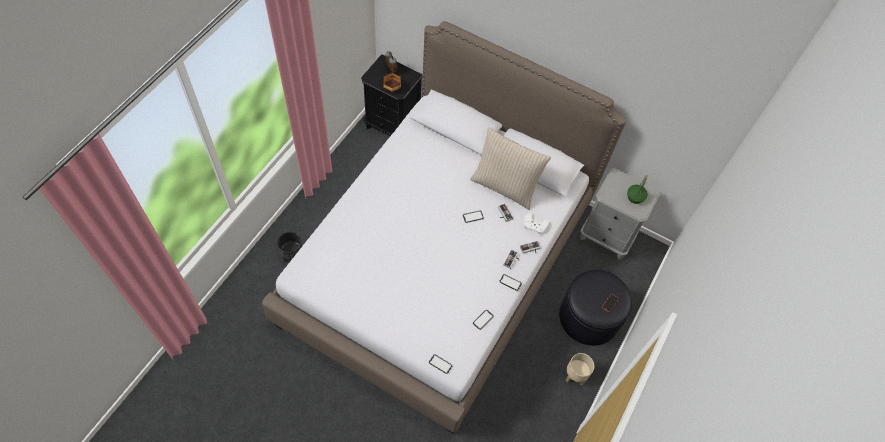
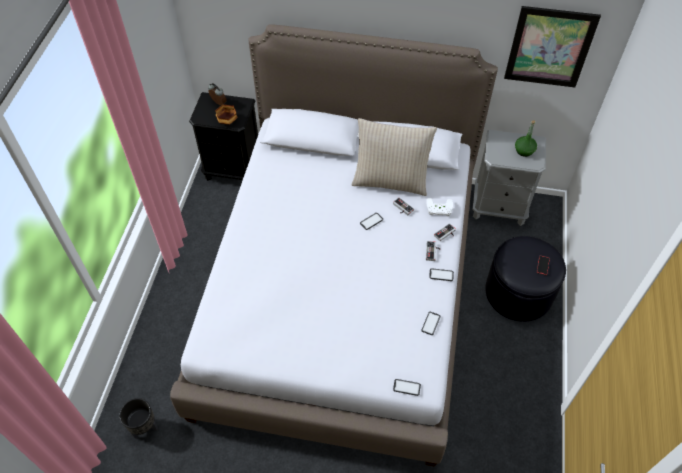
camera: 15 degrees left, 5 degrees down
black planter [277,232,302,263] -> black planter moved to [119,398,158,439]
beige planter [565,353,594,386] -> none
none -> picture [504,6,601,87]

